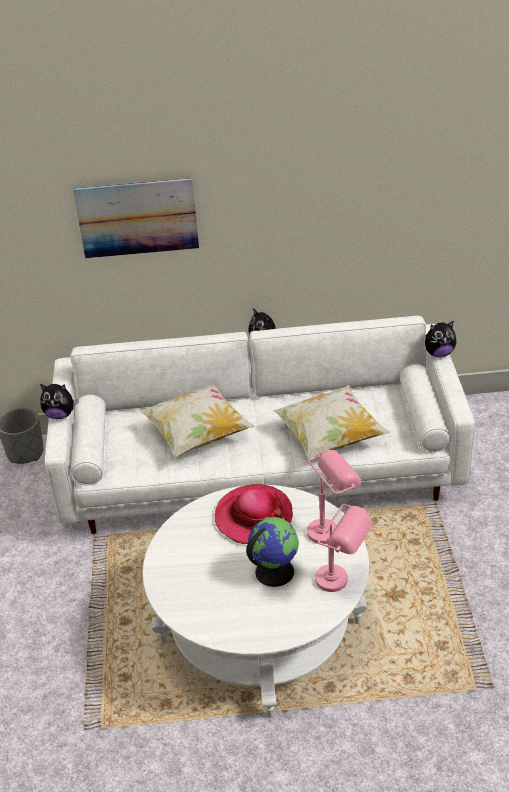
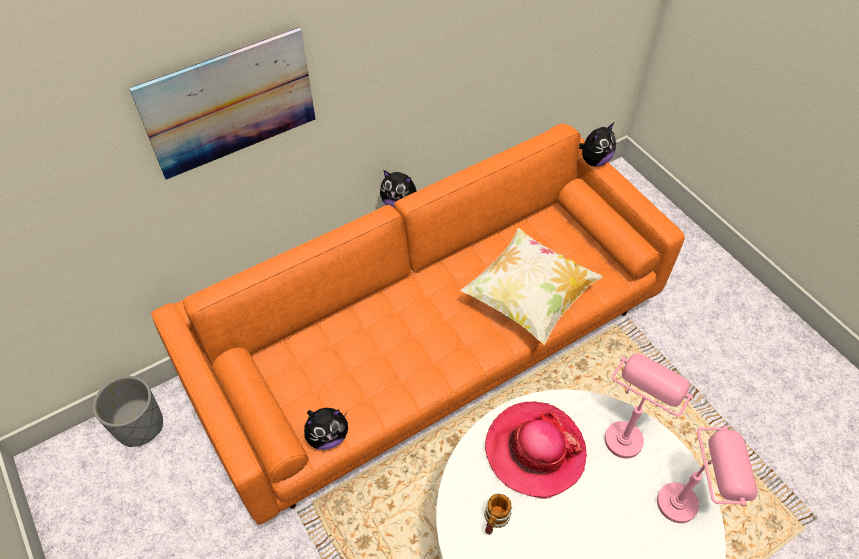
camera: 30 degrees left, 15 degrees up
plush toy [40,384,78,419] -> plush toy moved to [304,408,348,450]
white sofa [45,316,475,534] -> orange sofa [151,123,685,525]
pillow [140,385,254,457] -> none
globe [246,517,299,587] -> none
none -> mug [484,493,512,535]

